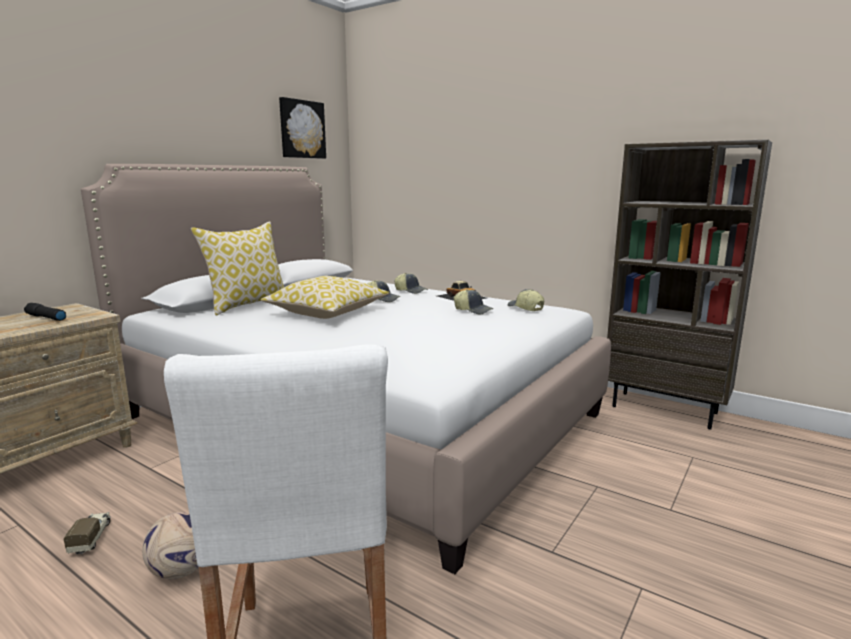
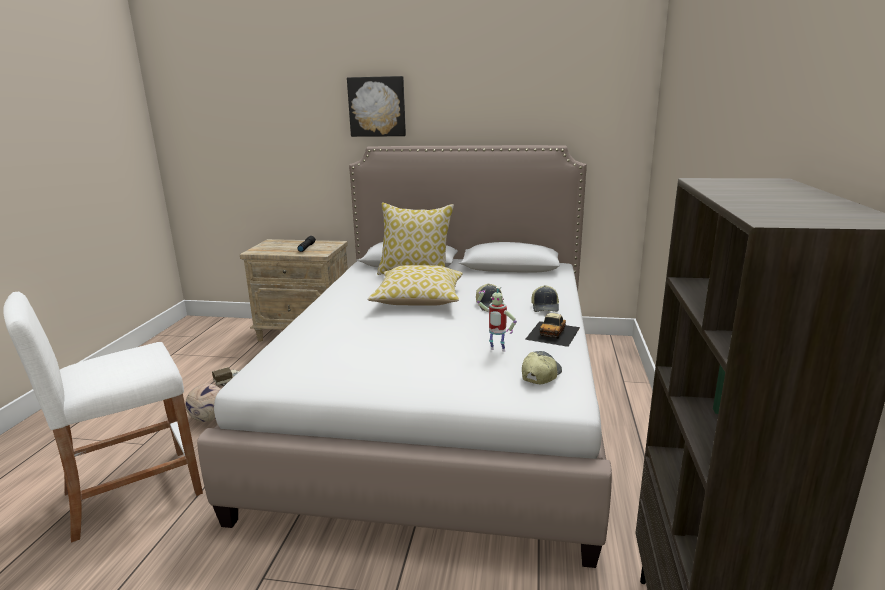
camera: 65 degrees right, 5 degrees up
picture [279,97,326,159] -> picture moved to [347,76,406,137]
cap [454,289,493,314] -> toy robot [477,287,517,352]

